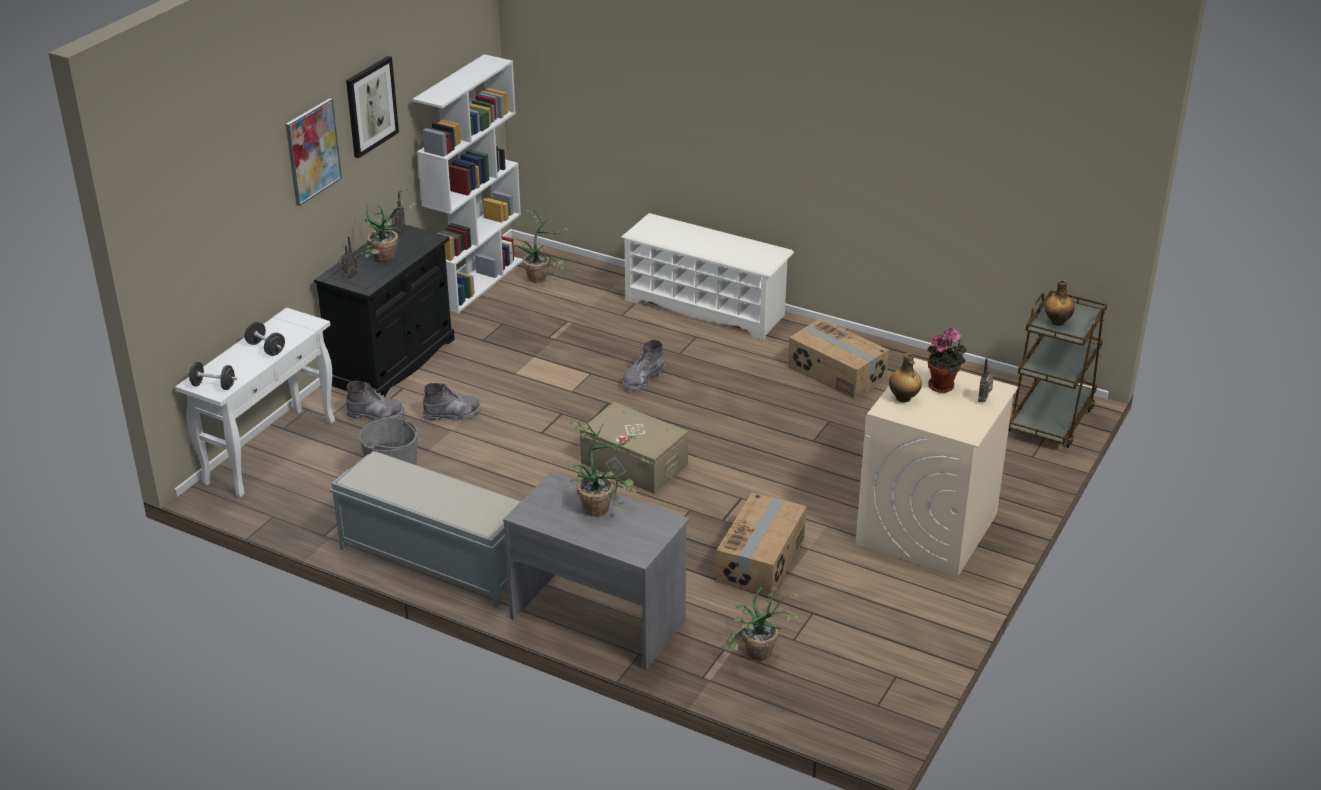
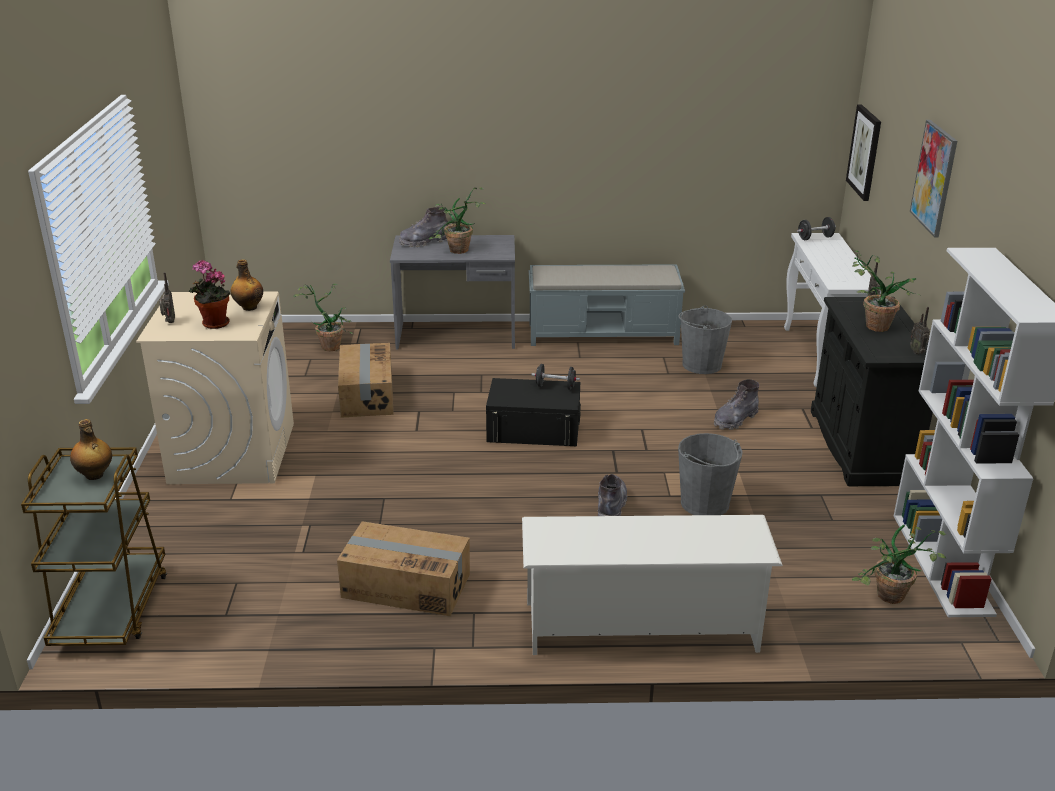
camera: 150 degrees right, 5 degrees down
black dumbbell [245,322,285,356] -> black dumbbell moved to [532,364,580,390]
picture [346,56,399,158] -> picture moved to [846,105,881,201]
grey boot [346,381,405,421] -> grey boot moved to [399,207,448,247]
beige storage box [580,402,688,494] -> black storage box [486,378,581,446]
none -> grey bucket [678,433,743,515]

